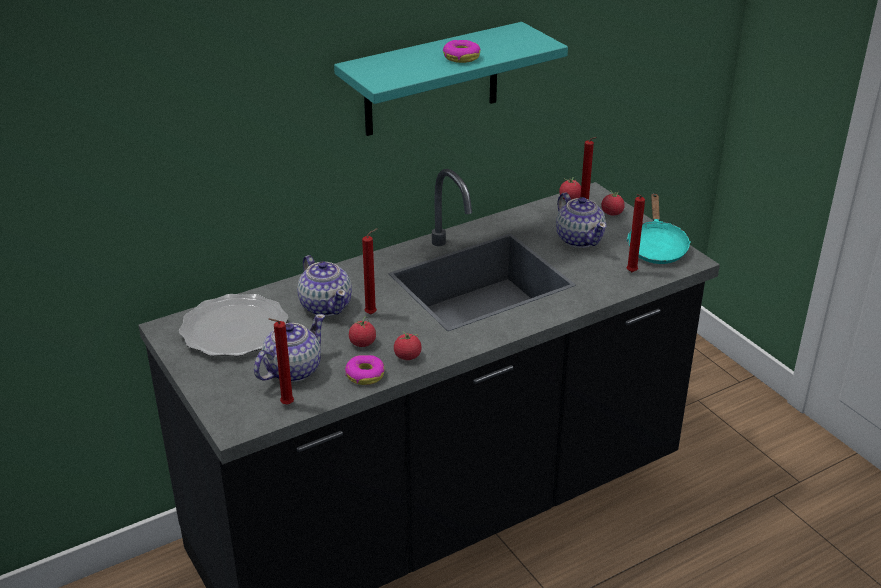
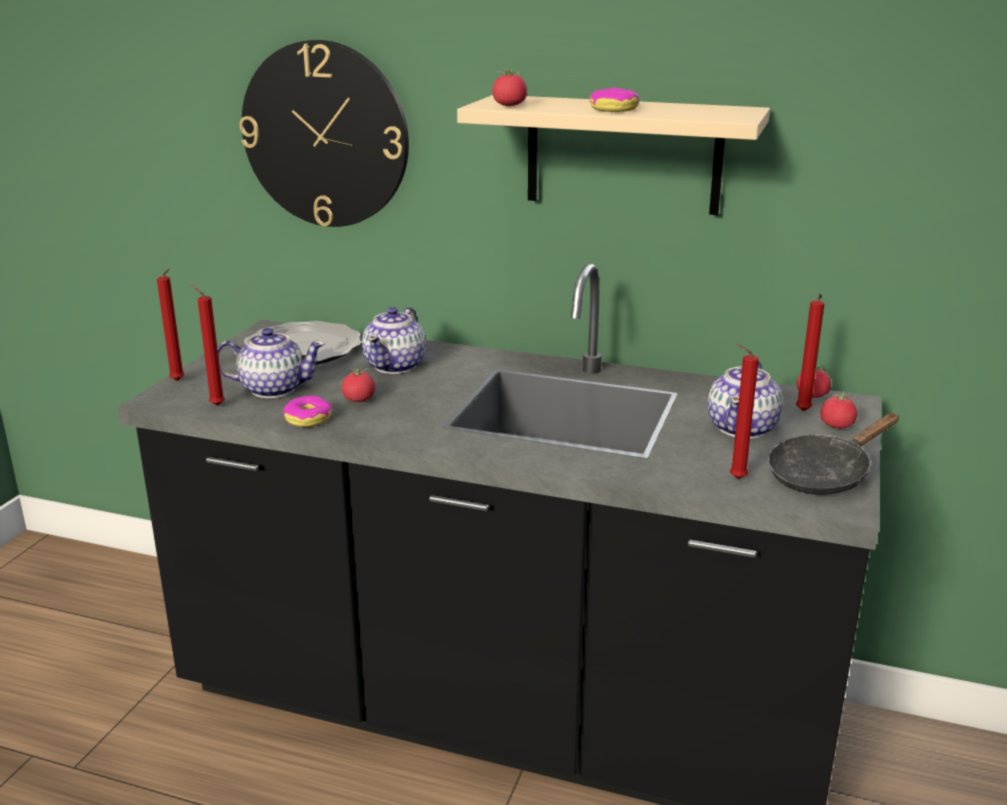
camera: 50 degrees right, 10 degrees down
turquoise shelf [334,22,568,136] -> beige shelf [457,95,770,215]
red candle [362,228,378,314] -> red candle moved to [157,268,184,381]
tomato [394,331,422,360] -> tomato moved to [492,68,527,106]
turquoise frying pan [626,193,691,264] -> black frying pan [768,413,899,495]
none -> wall clock [239,40,409,227]

